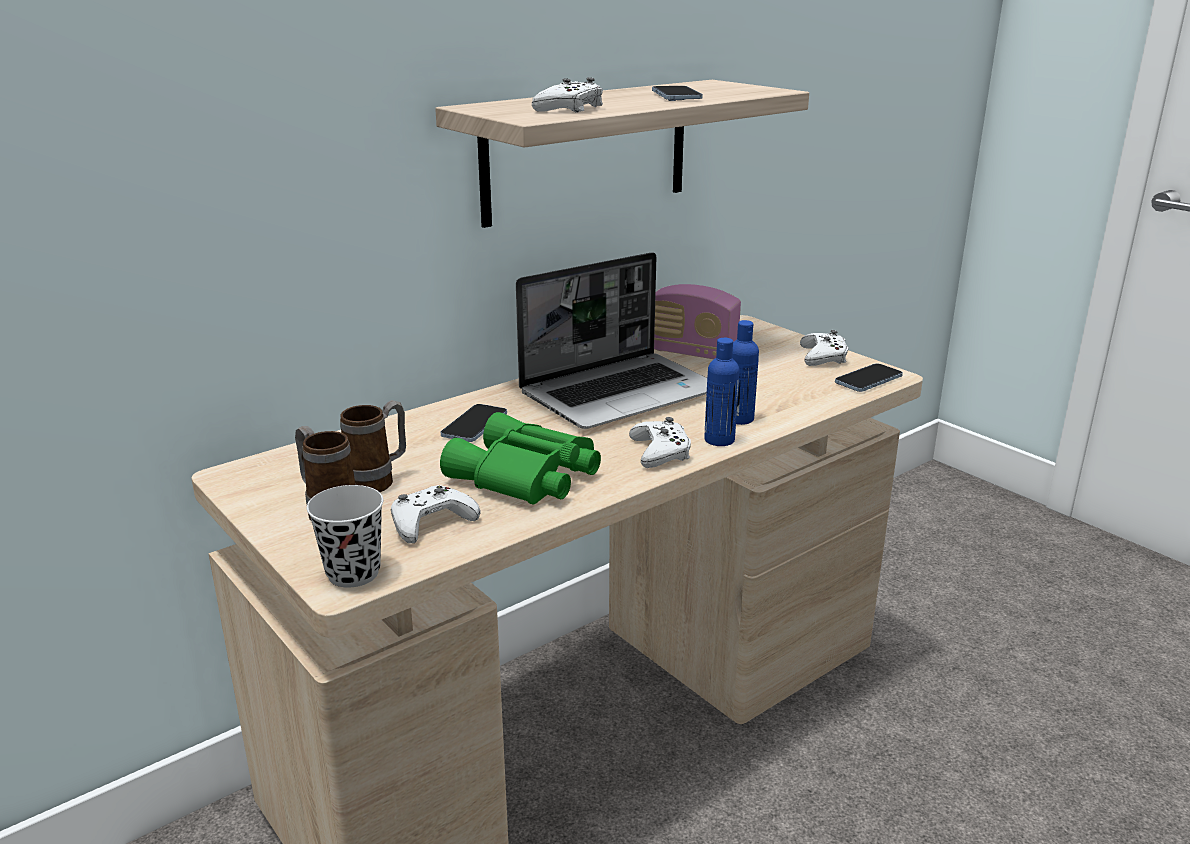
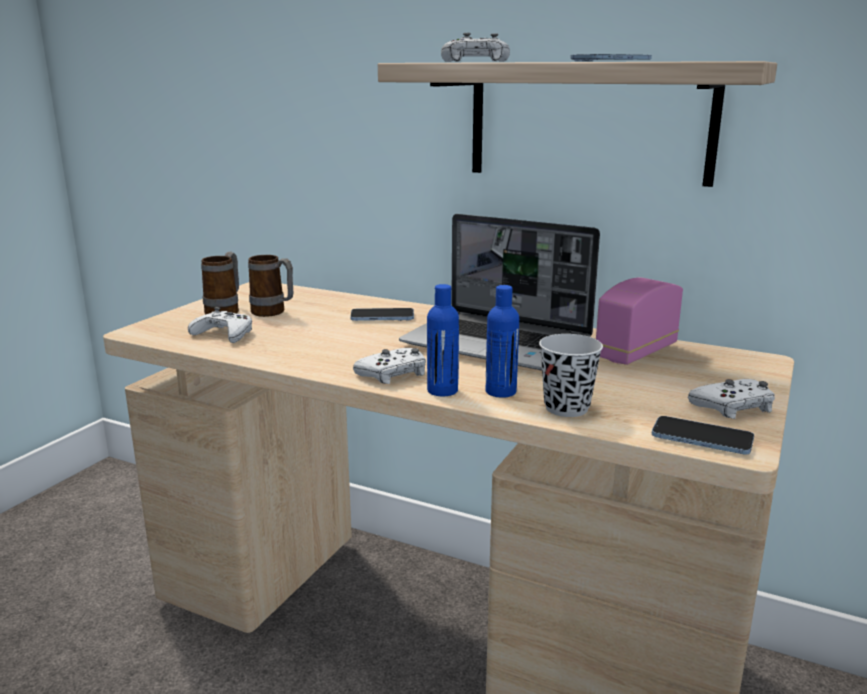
camera: 65 degrees right, 5 degrees down
black cup [307,485,383,588] -> black cup moved to [539,334,603,417]
green binoculars [440,412,601,505] -> none
radio [654,284,741,359] -> radio turned 45 degrees clockwise [596,278,683,365]

